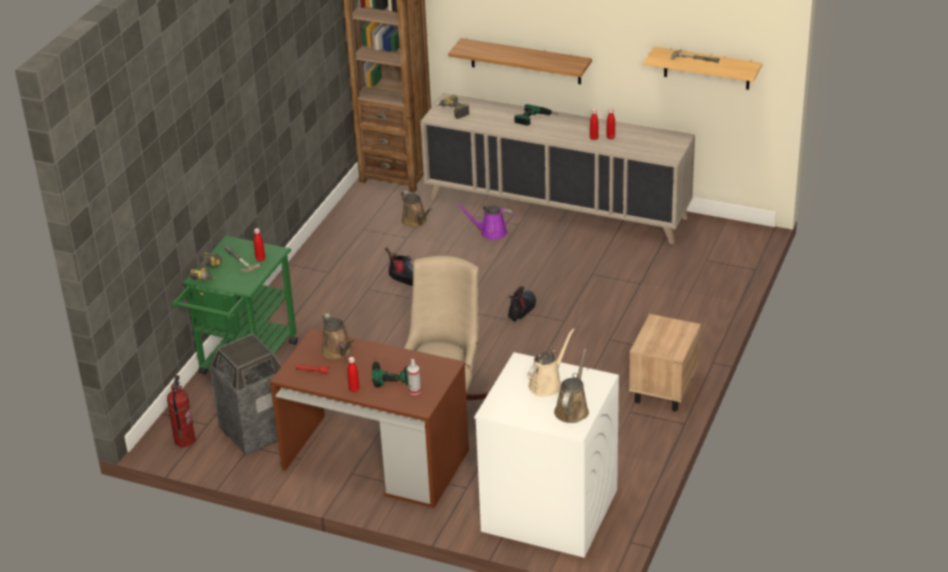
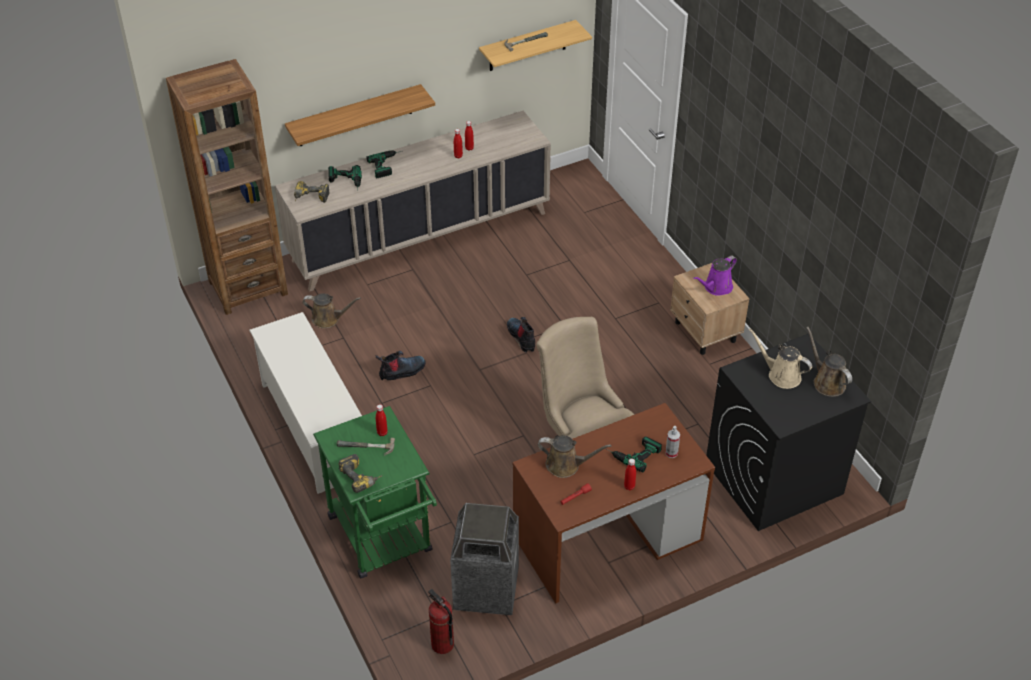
camera: 50 degrees left, 10 degrees up
purple watering can [456,203,513,240] -> purple watering can moved to [693,256,737,296]
white washing machine [474,352,619,558] -> black washing machine [706,334,871,531]
beige watering can [528,328,575,397] -> beige watering can turned 45 degrees counterclockwise [749,329,812,389]
none -> white shoe rack [249,312,362,494]
none -> power drill [328,165,362,188]

